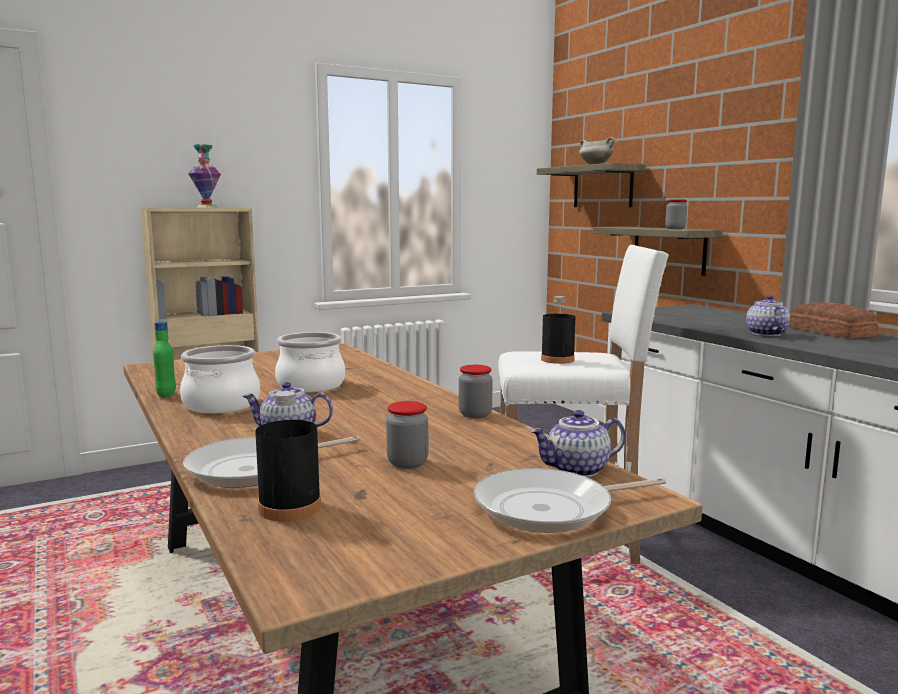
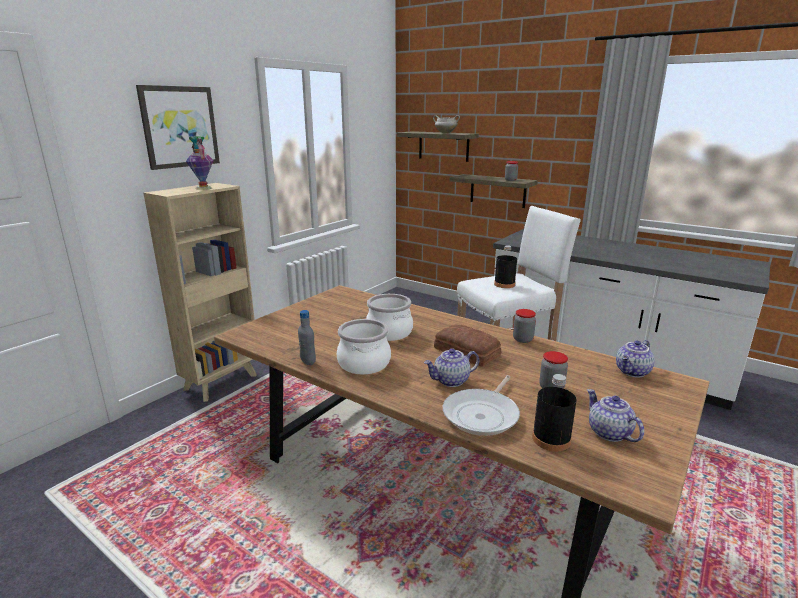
camera: 25 degrees left, 10 degrees up
green bottle [153,321,176,398] -> grey bottle [298,310,316,365]
frying pan [474,468,666,533] -> none
teapot [746,295,790,336] -> teapot moved to [587,389,644,442]
bread [789,302,879,338] -> bread moved to [434,324,501,367]
none -> picture [136,85,220,170]

